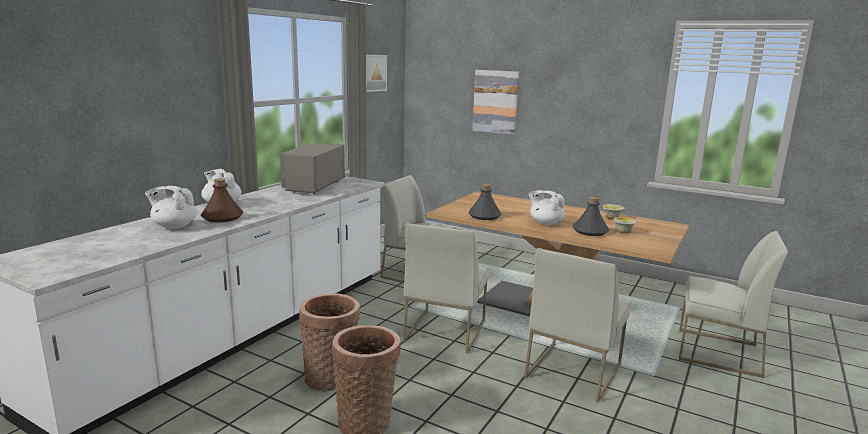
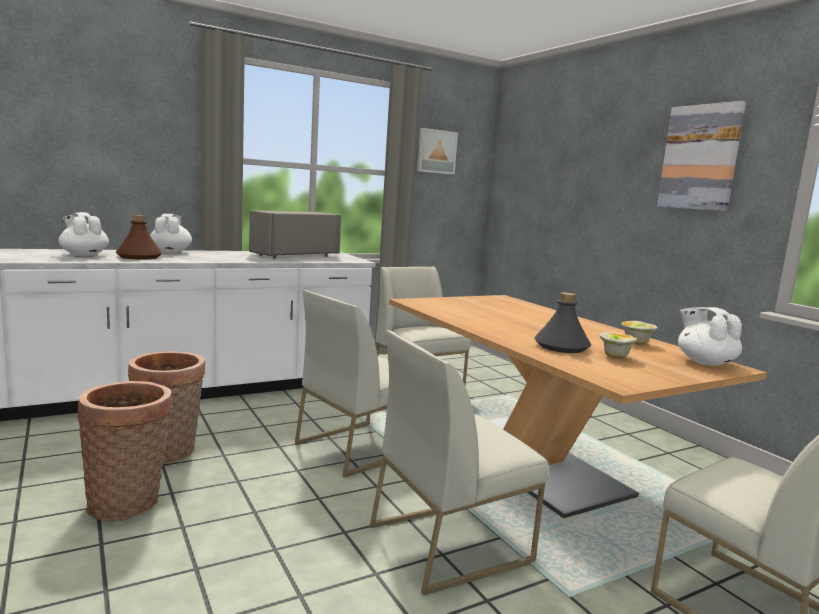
camera: 30 degrees right, 5 degrees down
grey bottle [468,184,502,220] -> none
picture [472,70,519,135] -> picture moved to [657,101,746,211]
white teapot [529,190,565,225] -> white teapot moved to [678,307,742,366]

